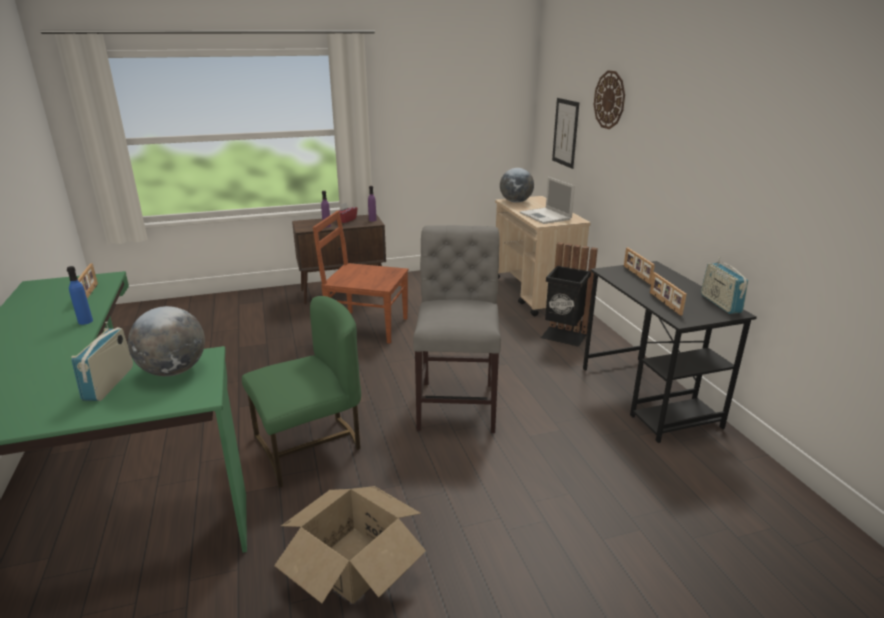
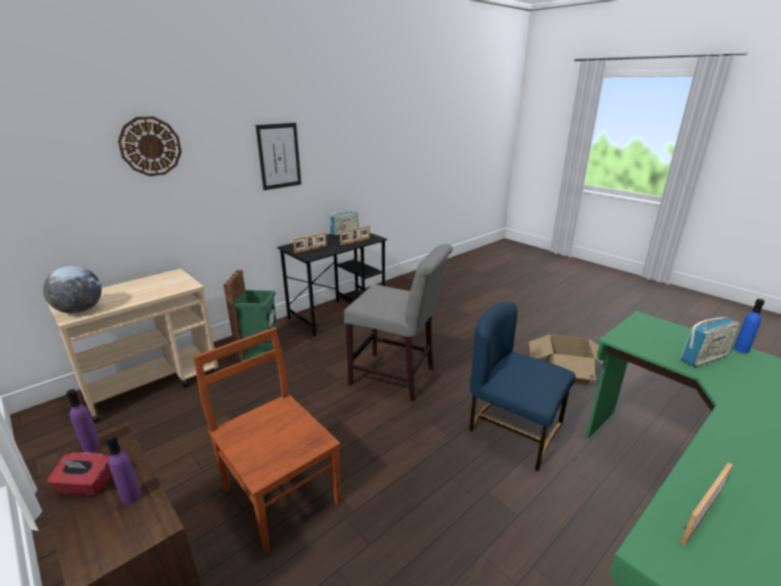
camera: 115 degrees left, 0 degrees up
blue bottle [67,266,93,325] -> blue bottle moved to [734,299,765,353]
globe [128,306,205,376] -> none
green chair [242,296,361,488] -> blue chair [469,302,575,471]
brown chair [313,211,408,344] -> brown chair turned 150 degrees clockwise [193,327,341,554]
grey chair [413,225,501,433] -> grey chair turned 135 degrees counterclockwise [344,244,452,402]
laptop [520,177,575,224] -> none
black trash can [541,242,598,347] -> green trash can [223,270,277,362]
picture [552,98,579,169] -> picture moved to [256,123,301,190]

